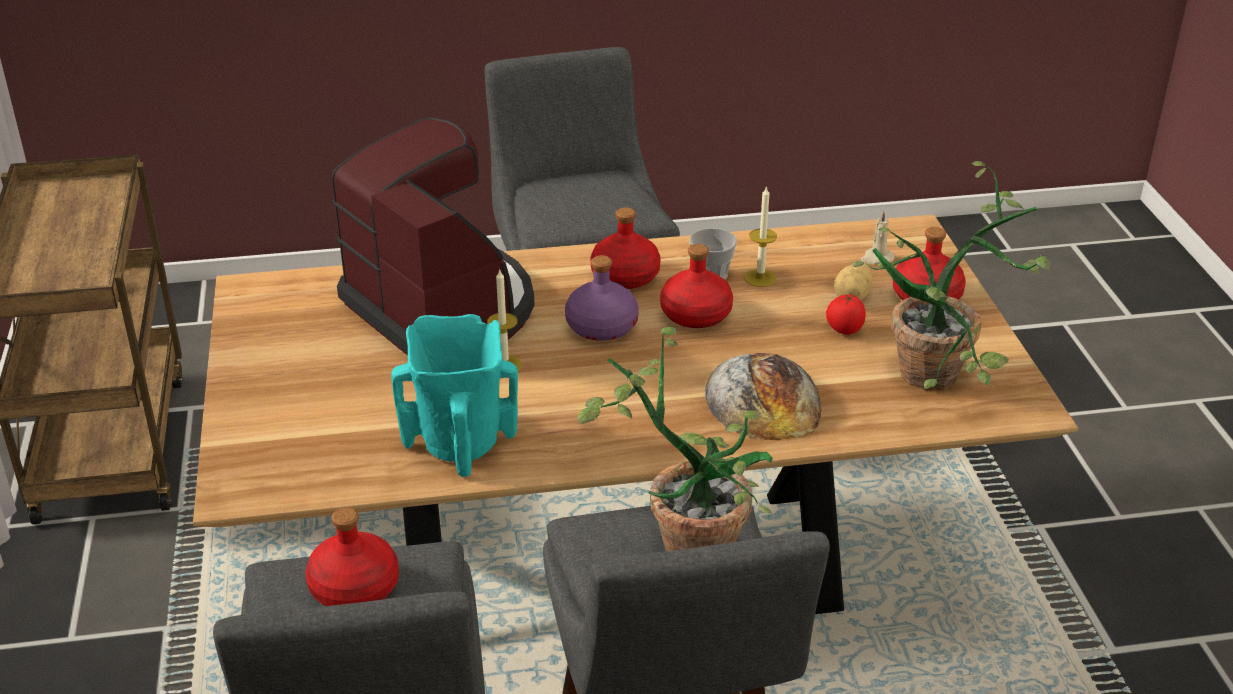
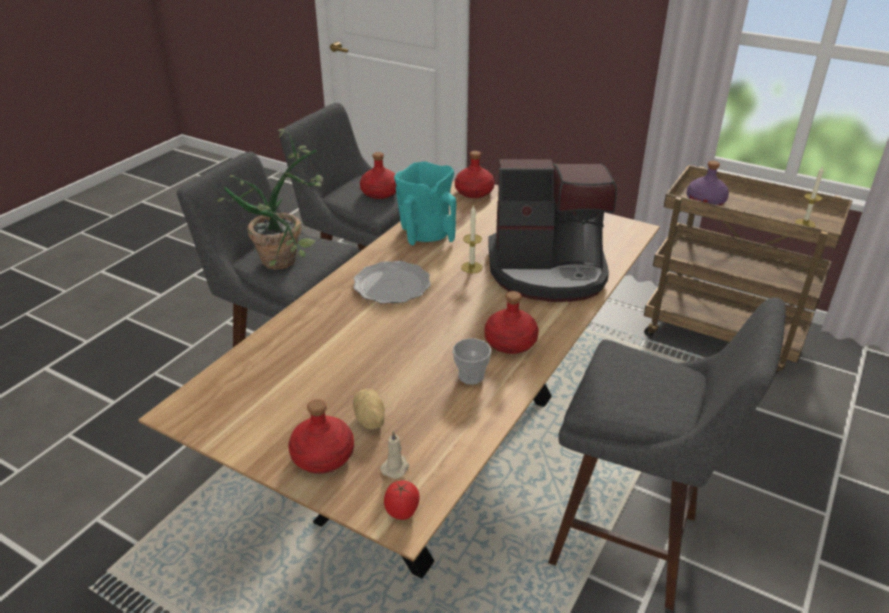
camera: 130 degrees right, 0 degrees up
purple bottle [565,255,639,341] -> purple bottle moved to [687,161,729,206]
red bottle [660,244,733,328] -> red bottle moved to [455,151,494,198]
bread [705,353,821,440] -> none
candle [744,186,777,287] -> candle moved to [795,166,824,228]
tomato [826,294,866,335] -> tomato moved to [384,481,420,520]
potted plant [852,161,1050,391] -> none
none -> plate [353,261,431,304]

